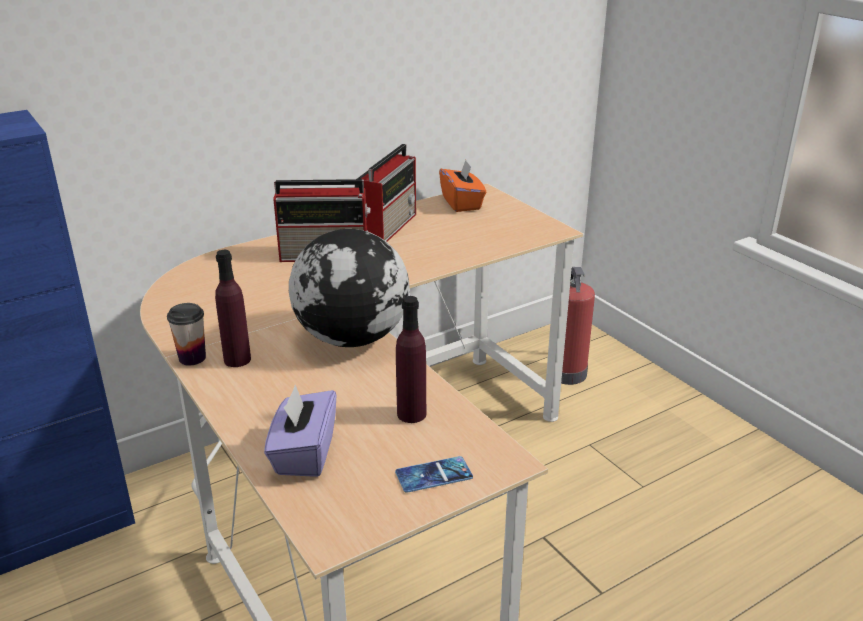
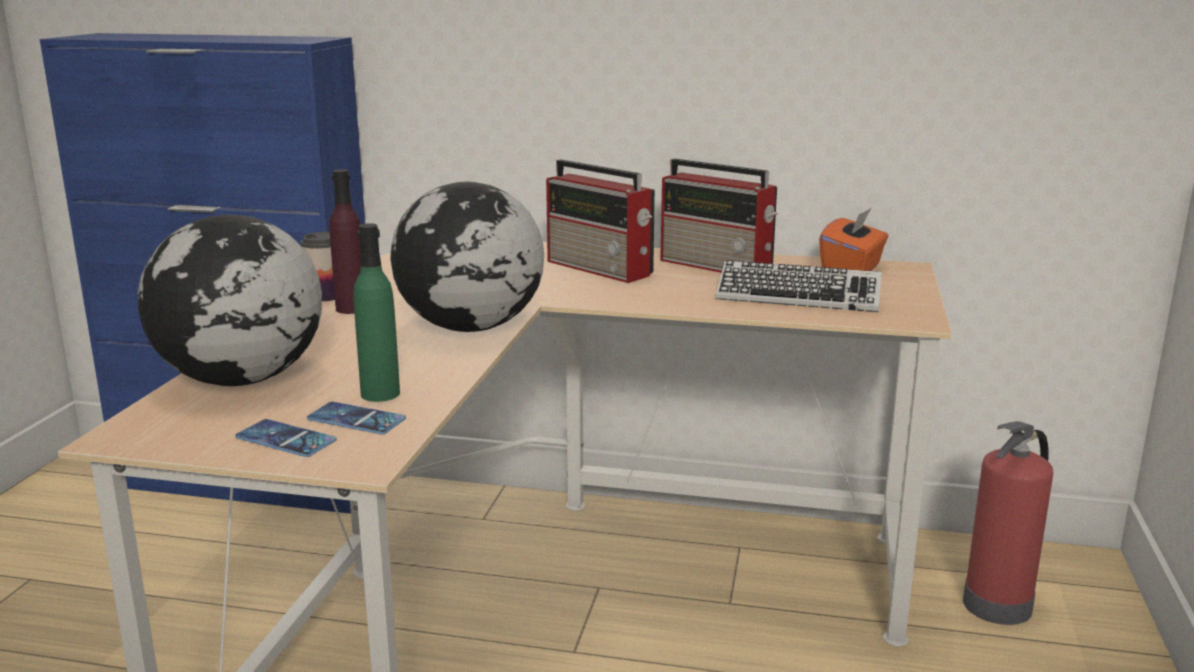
camera: 45 degrees right, 10 degrees down
purple tissue box [264,385,336,477] -> globe [138,214,322,386]
radio [355,144,416,242] -> radio turned 60 degrees clockwise [660,159,777,273]
purple bottle [396,296,426,423] -> green bottle [353,223,400,402]
none -> phone [307,402,406,434]
none -> keyboard [716,260,882,312]

